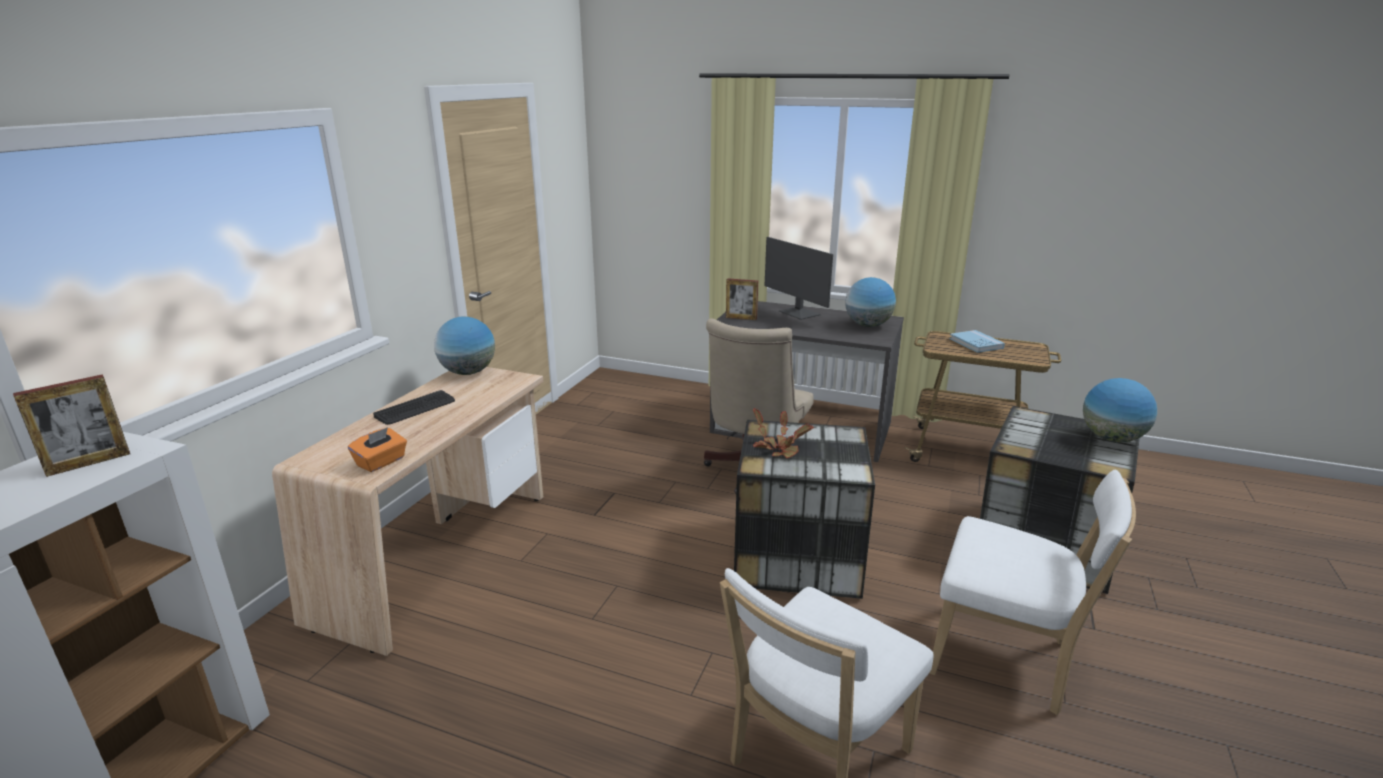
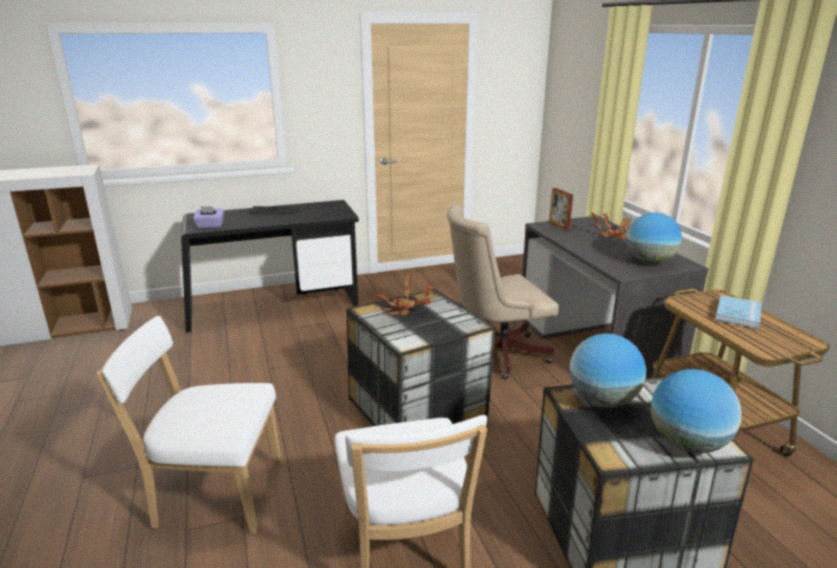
camera: 50 degrees right, 0 degrees up
picture frame [13,374,130,477] -> none
beige desk [272,367,543,656] -> black desk [181,200,359,333]
orange tissue box [348,427,407,472] -> purple tissue box [193,206,224,228]
globe [434,316,495,375] -> globe moved to [570,333,646,407]
monitor [764,237,833,320] -> potted plant [591,213,631,240]

